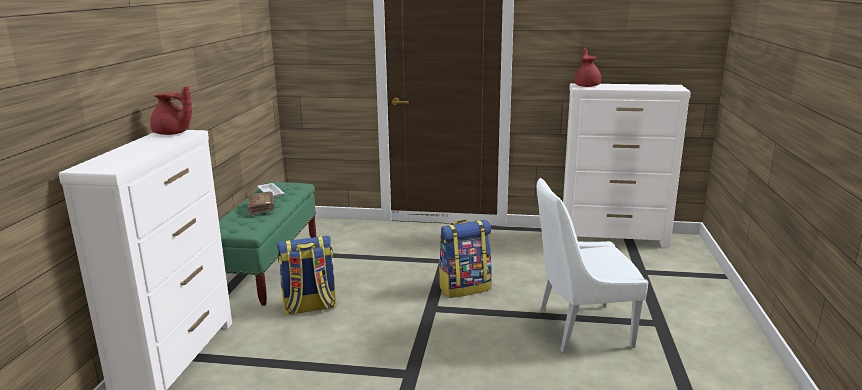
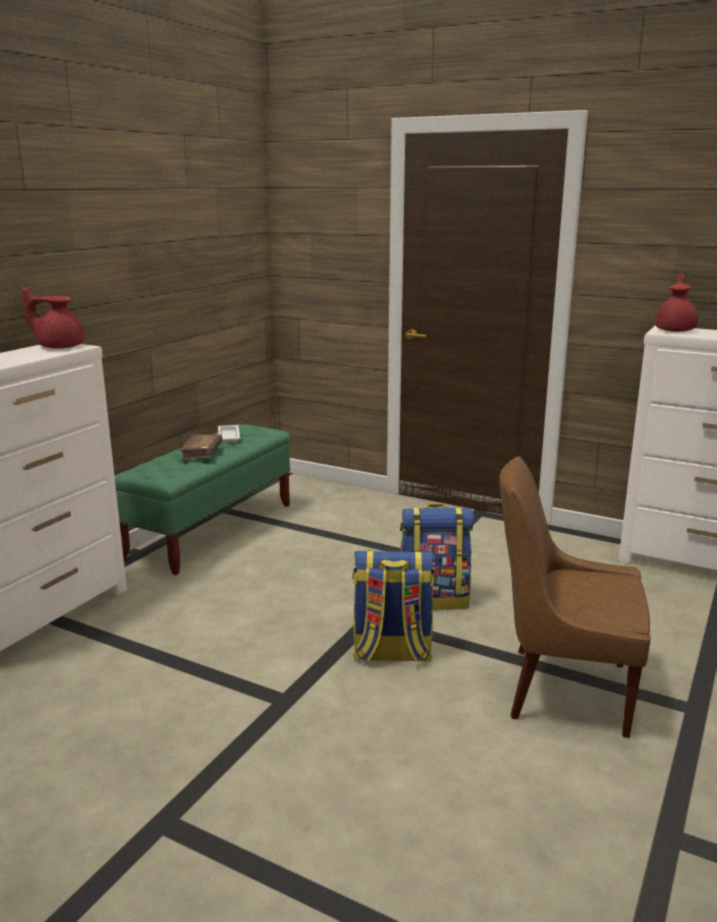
camera: 20 degrees right, 0 degrees up
red teapot [150,86,192,135] -> red teapot turned 150 degrees clockwise [22,286,84,349]
backpack [277,236,337,315] -> backpack moved to [352,550,436,662]
white chair [537,178,648,352] -> brown chair [499,456,651,738]

